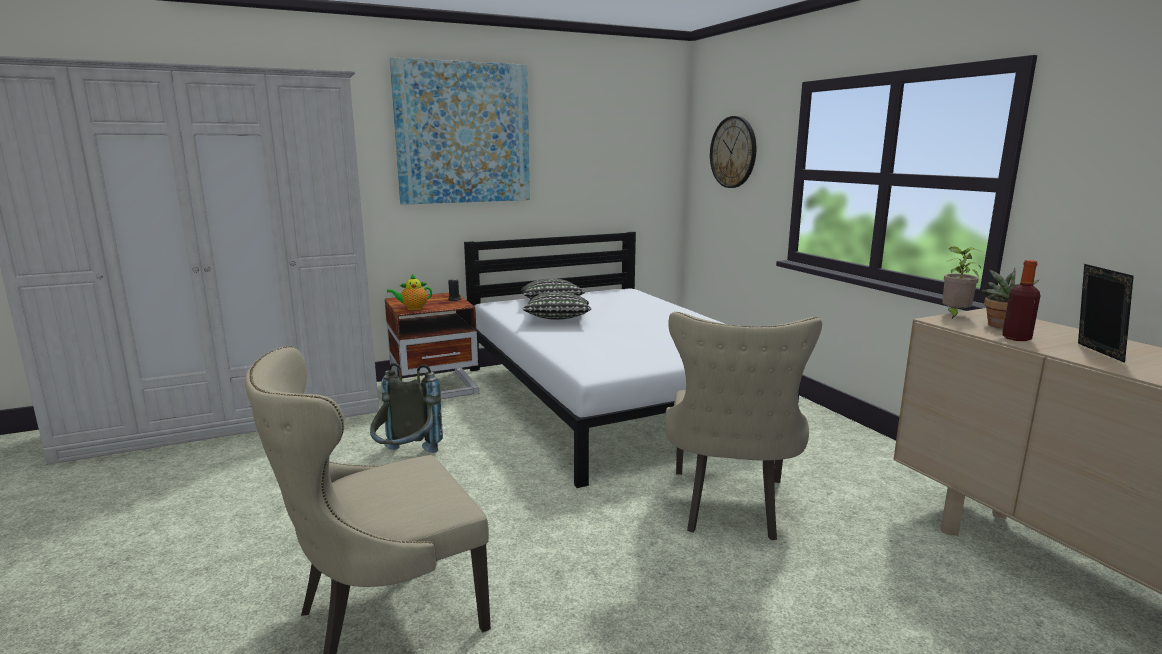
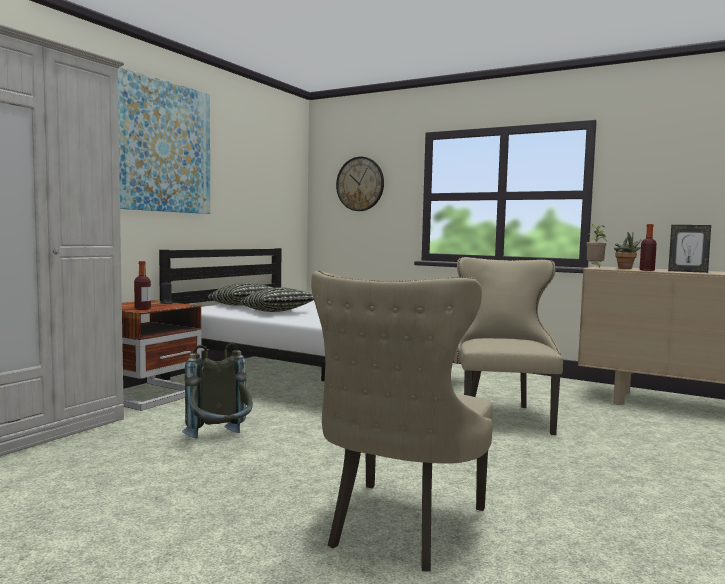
camera: 35 degrees left, 10 degrees down
teapot [387,274,432,310] -> bottle [134,261,151,310]
beige chair [665,311,822,540] -> beige chair turned 150 degrees counterclockwise [454,257,563,435]
picture frame [1078,264,1134,363] -> picture frame turned 150 degrees clockwise [668,225,711,273]

